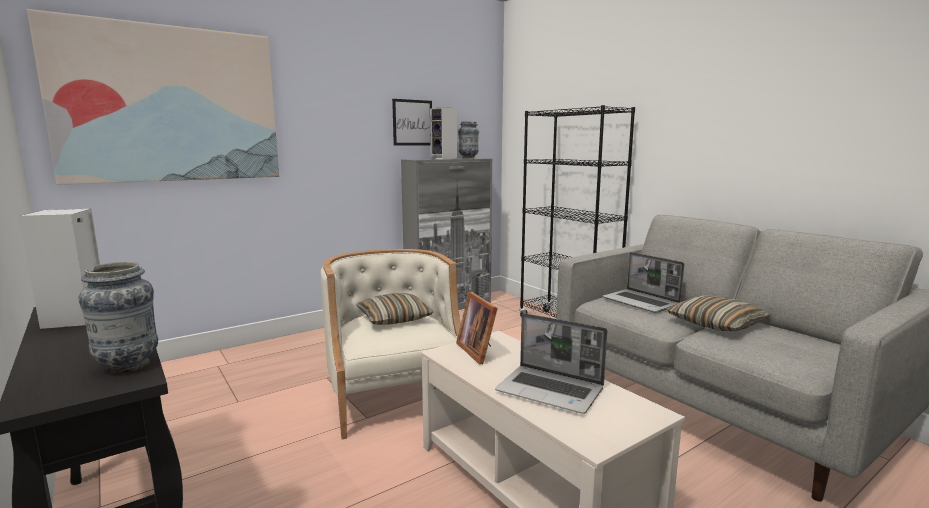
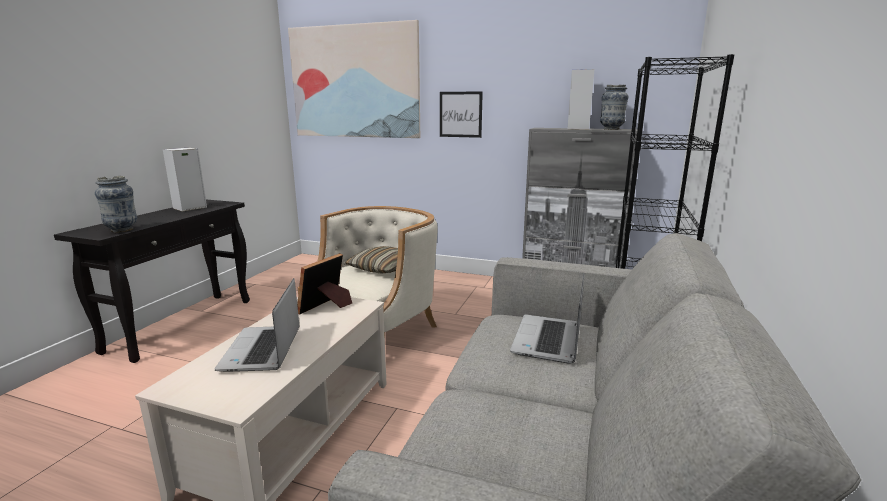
camera: 55 degrees right, 5 degrees up
picture [392,99,432,145] -> picture moved to [440,91,483,138]
pillow [667,295,772,331] -> none

